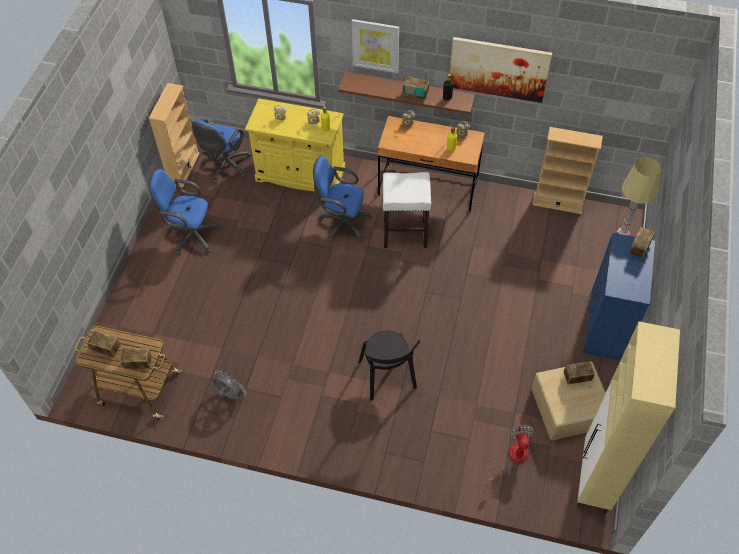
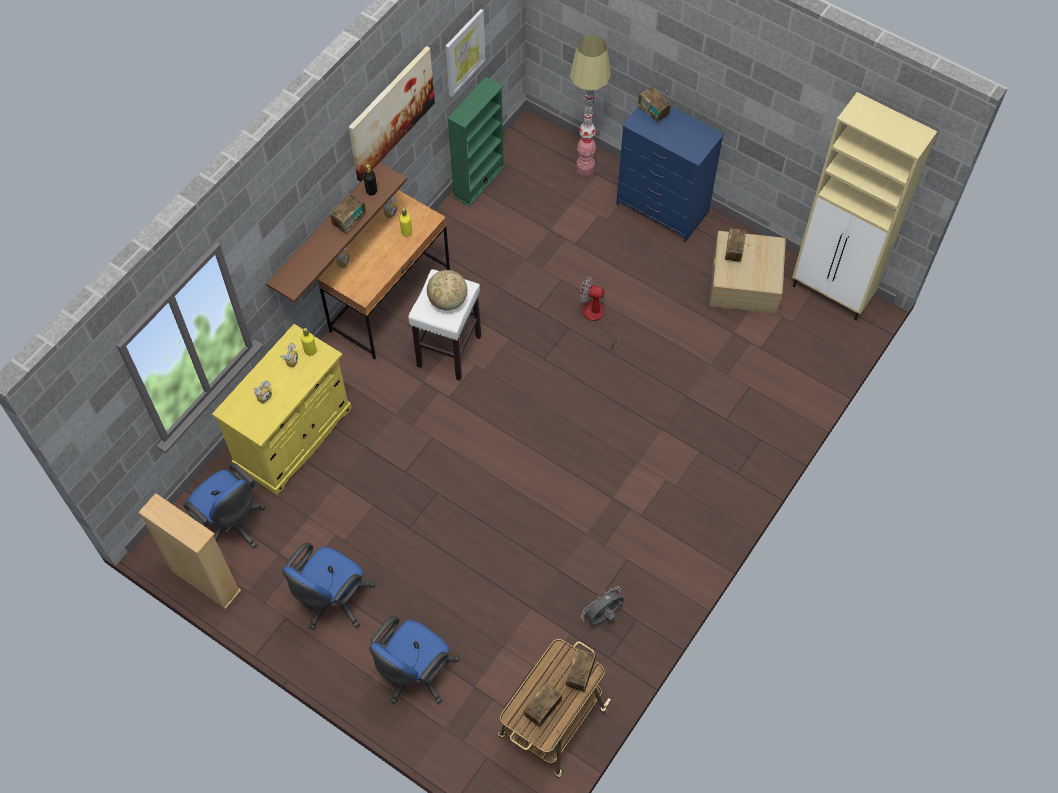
camera: 70 degrees left, 5 degrees up
blue office chair [313,156,372,242] -> blue office chair moved to [369,616,459,704]
picture [352,19,399,73] -> picture moved to [445,9,486,97]
black chair [358,330,421,401] -> none
fan [488,425,534,481] -> fan moved to [580,276,619,349]
beige bookcase [533,127,603,214] -> green bookcase [447,76,505,207]
none -> globe [427,270,467,310]

